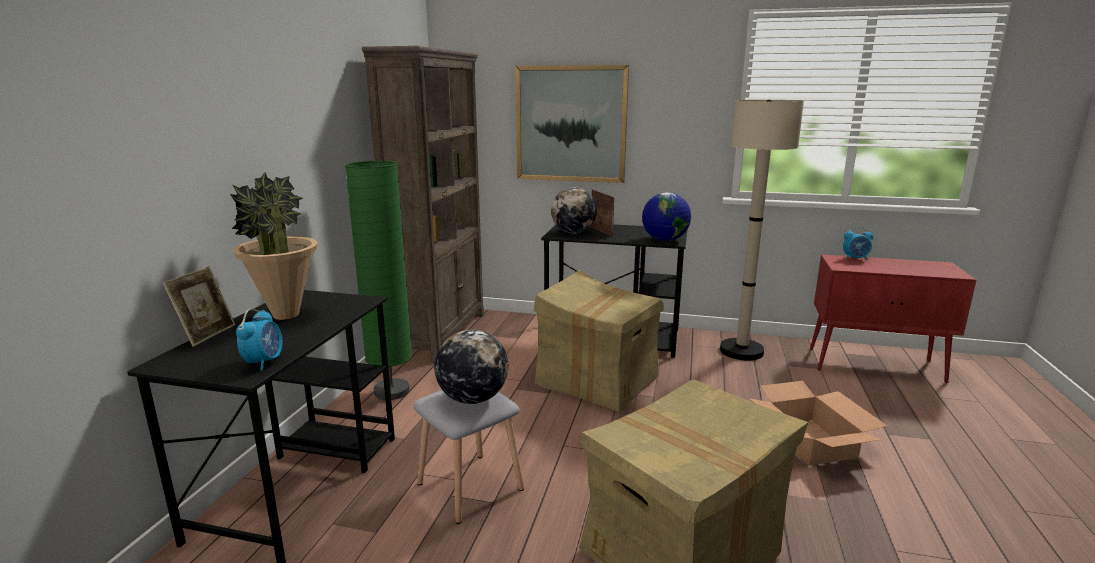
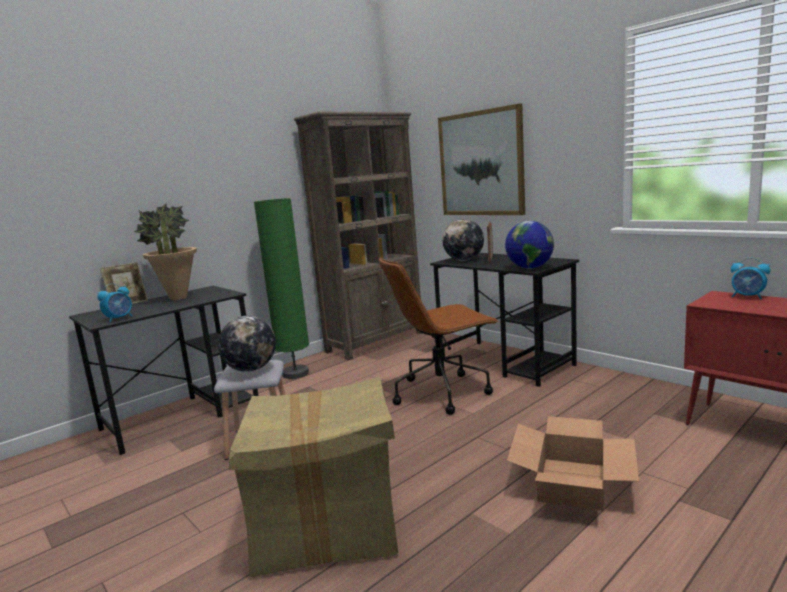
camera: 35 degrees right, 5 degrees down
cardboard box [534,270,664,412] -> brown office chair [378,257,499,415]
beige floor lamp [720,99,804,361] -> none

